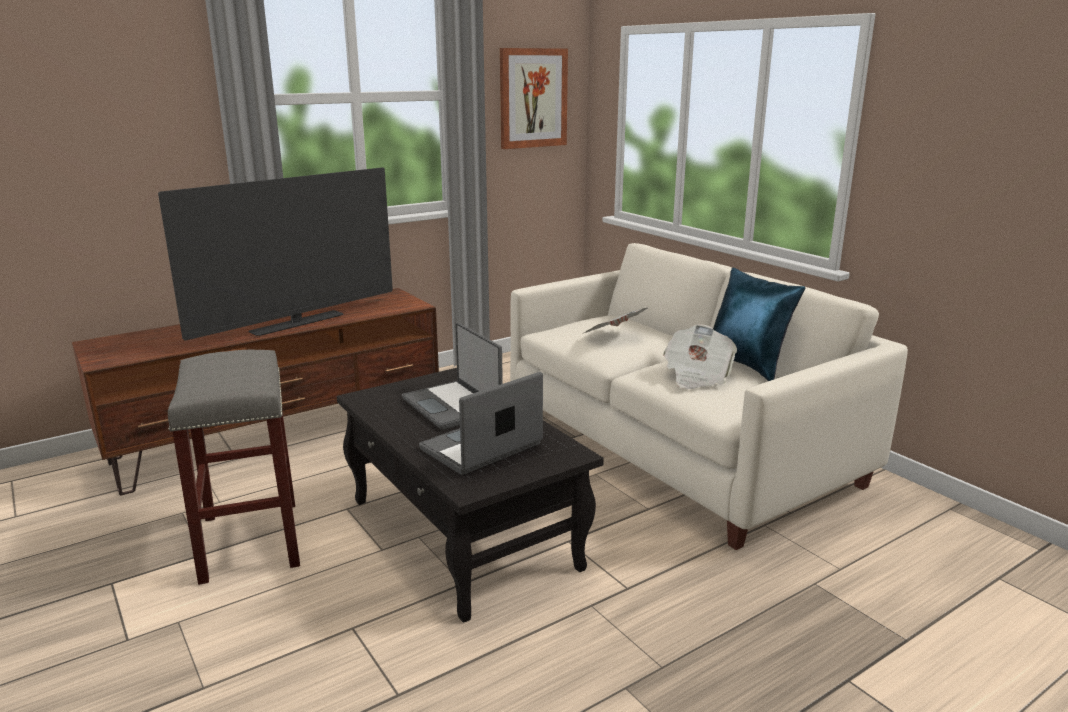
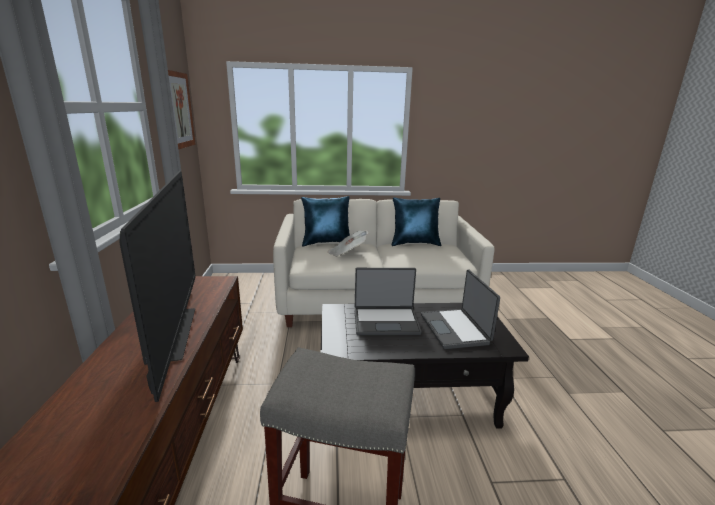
camera: 60 degrees left, 0 degrees up
newspaper [663,324,737,389] -> none
none -> blue pillow [301,196,350,246]

